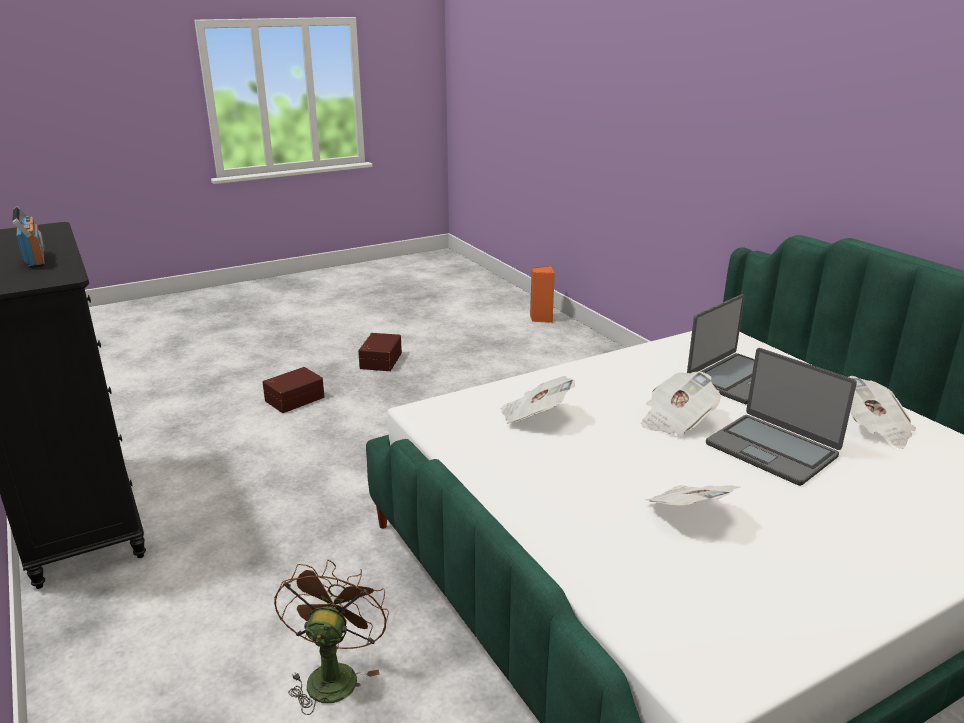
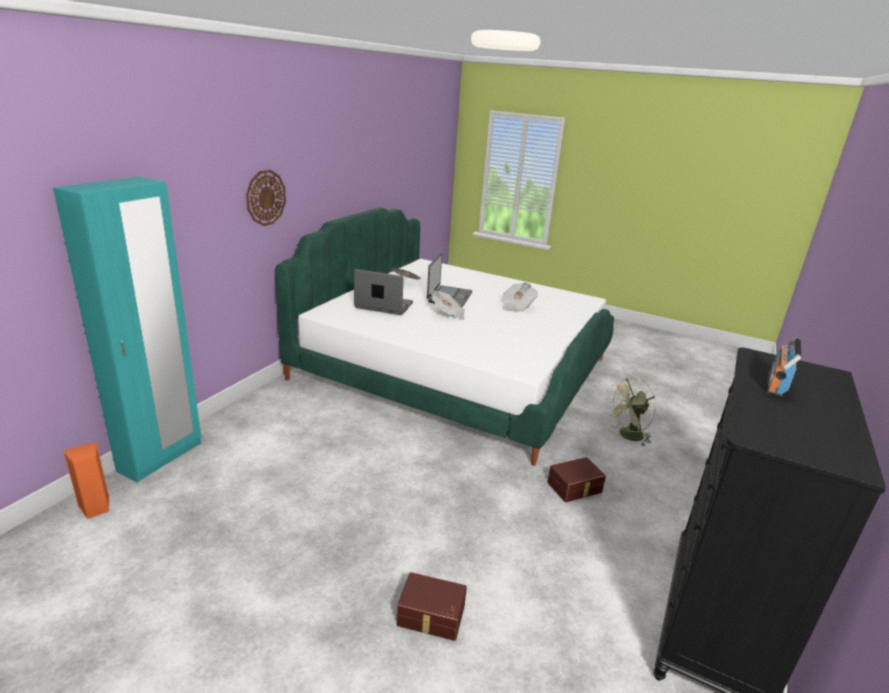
camera: 125 degrees left, 0 degrees up
brown fan [274,560,389,715] -> green fan [607,377,656,446]
brown storage box [358,333,402,371] -> brown storage box moved to [547,457,606,502]
newspaper [501,376,575,424] -> none
none -> turquoise wardrobe [53,177,201,483]
none -> wall clock [246,170,286,226]

